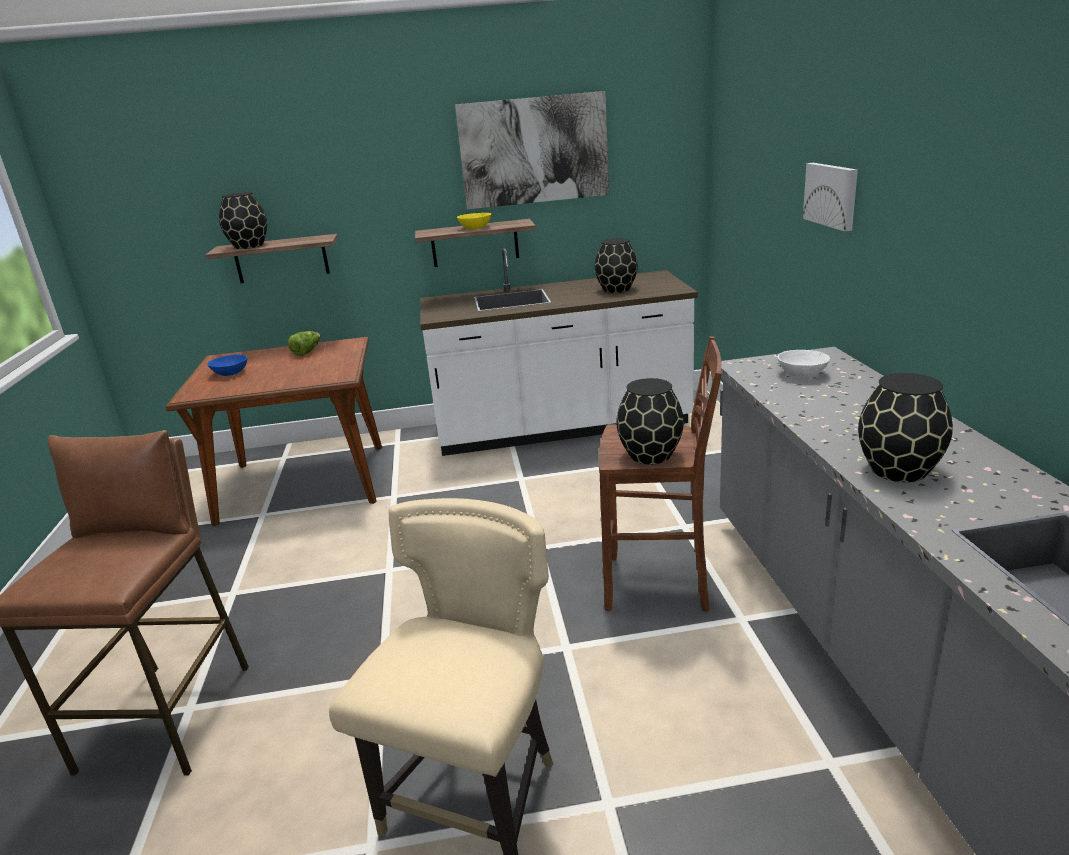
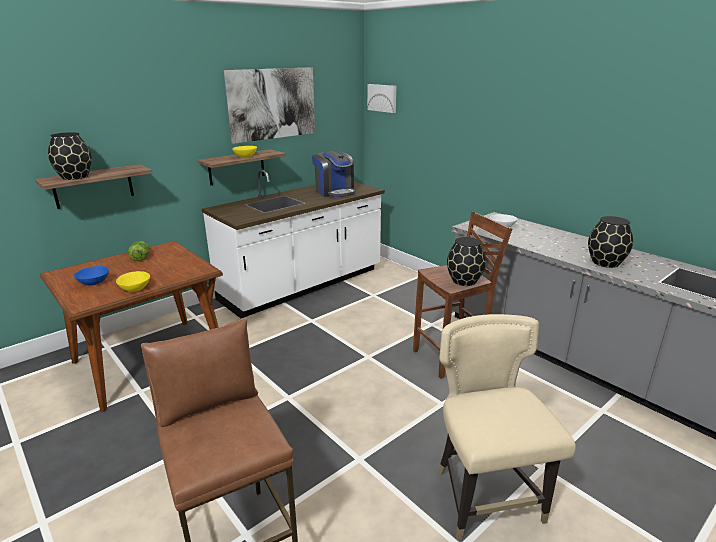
camera: 35 degrees left, 0 degrees up
black vase [595,238,638,293] -> coffee machine [312,151,355,197]
picture [803,163,858,231] -> picture moved to [367,84,396,113]
none -> yellow bowl [116,271,150,292]

